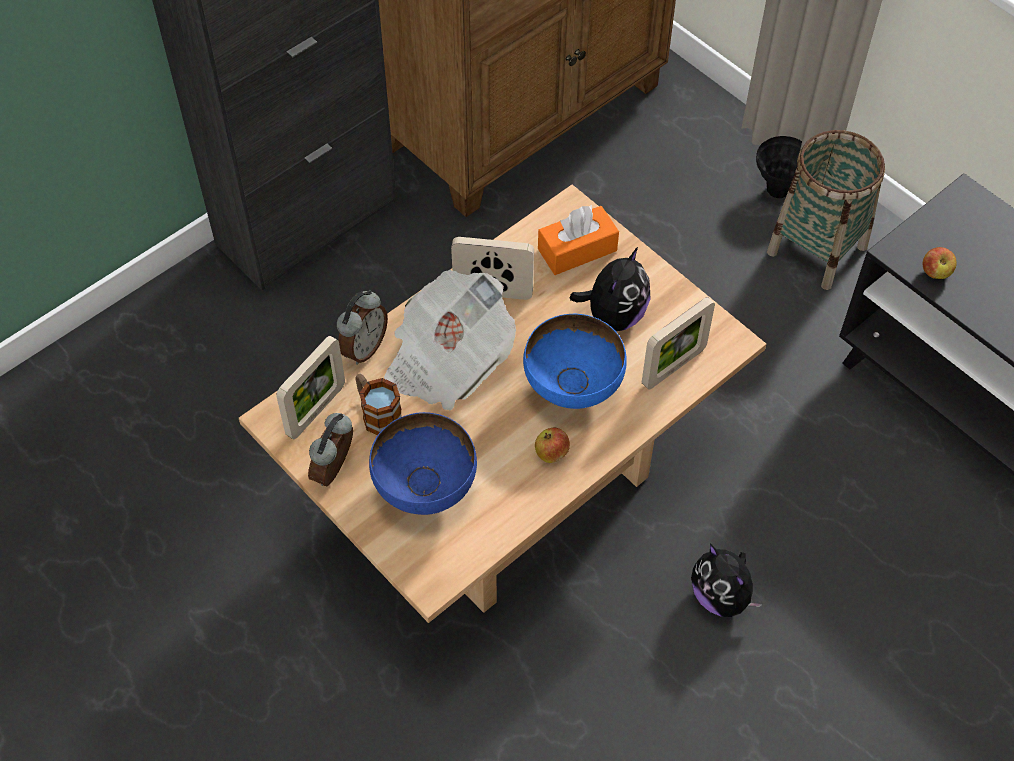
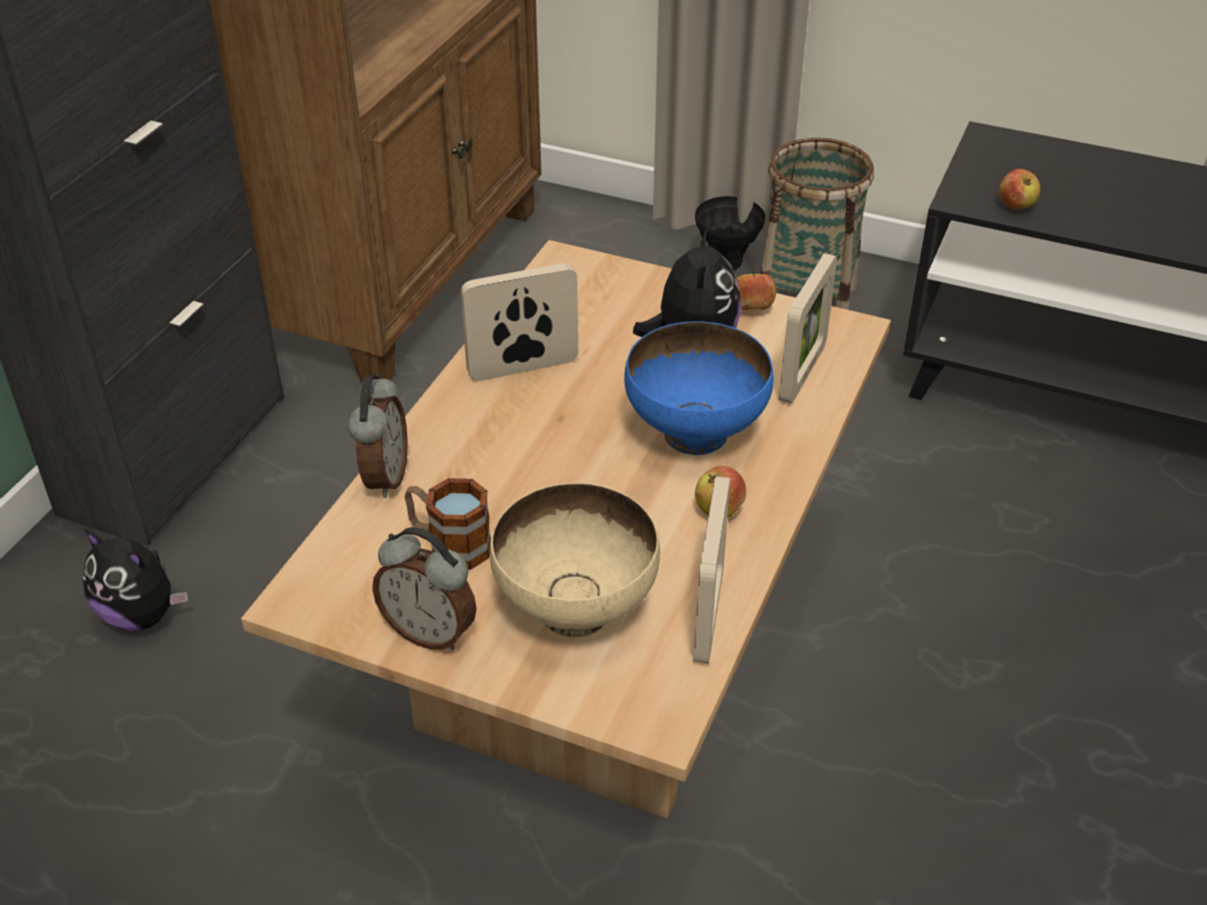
camera: 25 degrees left, 15 degrees down
picture frame [276,336,345,439] -> picture frame moved to [694,476,730,664]
alarm clock [308,413,353,486] -> alarm clock turned 60 degrees counterclockwise [372,527,477,650]
blue bowl [369,412,477,515] -> beige bowl [490,483,660,637]
newspaper [384,270,516,410] -> none
orange tissue box [538,205,619,275] -> none
plush toy [691,544,762,617] -> plush toy moved to [83,529,188,631]
none -> apple [736,270,776,310]

